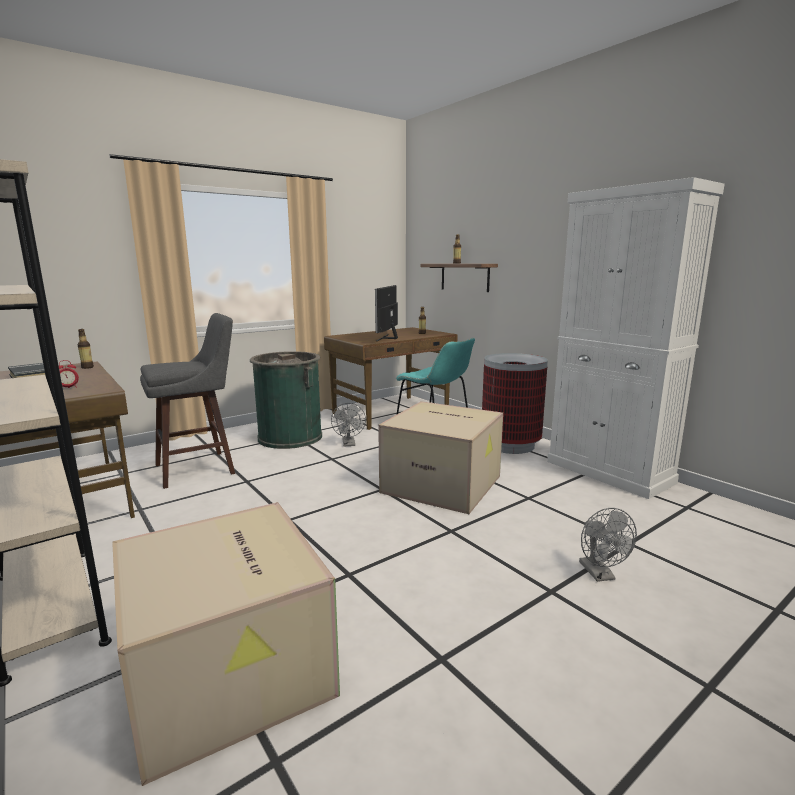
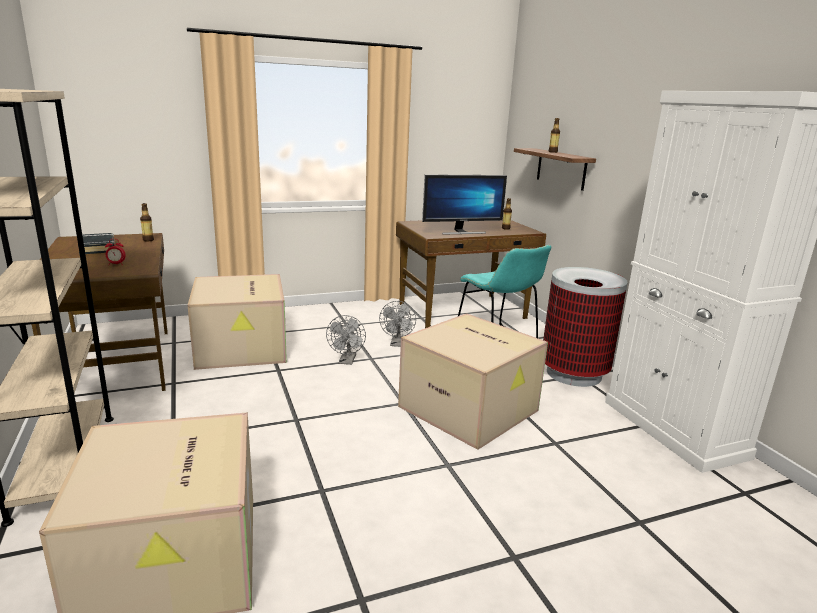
camera: 15 degrees right, 5 degrees up
grey stool [140,313,235,489] -> cardboard box [187,274,287,370]
green trash can [250,351,322,449] -> none
monitor [375,285,398,341] -> monitor turned 135 degrees counterclockwise [422,174,507,235]
grey fan [579,508,637,582] -> grey fan moved to [326,315,366,365]

